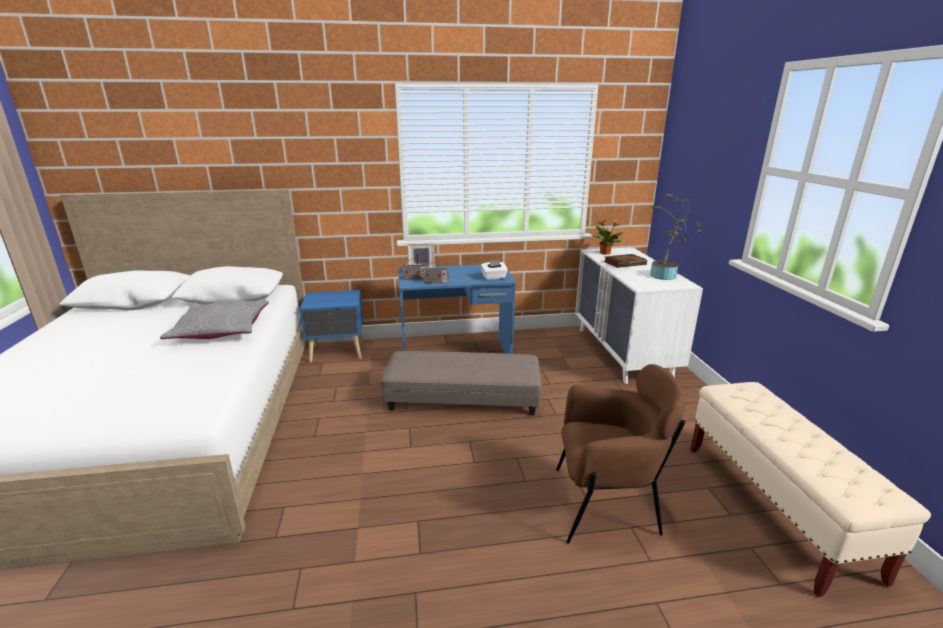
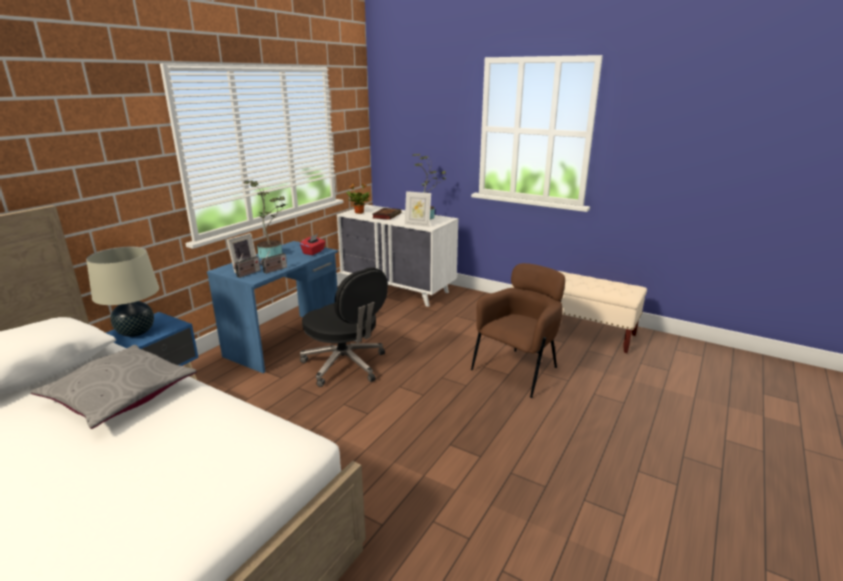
camera: 50 degrees left, 0 degrees up
grey ottoman [381,351,541,415] -> black office chair [300,267,388,387]
white tissue box [481,260,508,280] -> red tissue box [300,234,325,255]
none -> beige table lamp [86,247,159,337]
none -> potted plant [244,180,289,259]
none -> picture frame [405,191,431,227]

